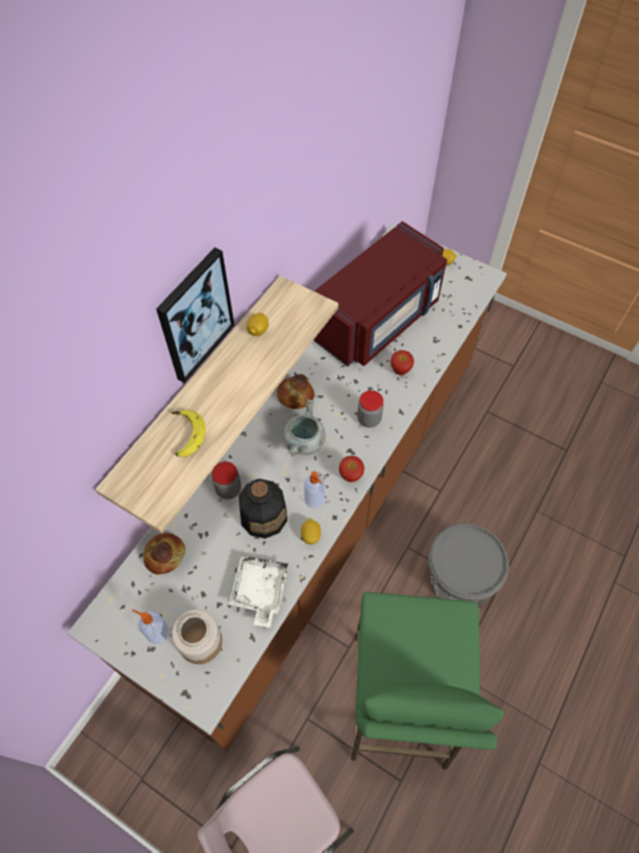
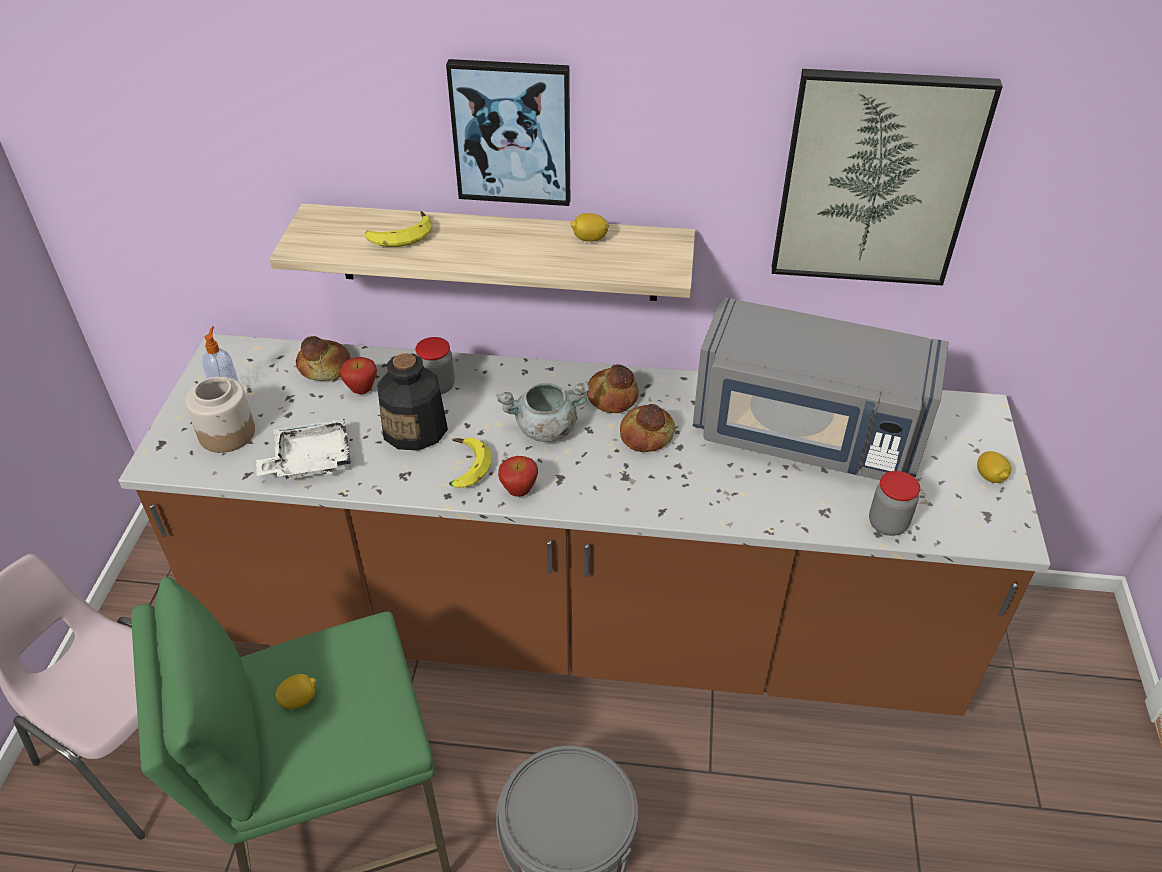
camera: 65 degrees right, 15 degrees down
lemon [301,518,321,544] -> lemon moved to [275,674,316,709]
soap dispenser [304,471,325,508] -> banana [449,438,491,488]
red microwave [313,221,447,367] -> grey microwave [693,297,949,480]
jar [357,390,384,428] -> jar moved to [869,471,920,536]
apple [391,350,414,375] -> apple moved to [340,357,377,394]
none -> bread [620,404,675,452]
none -> picture [772,69,1003,286]

